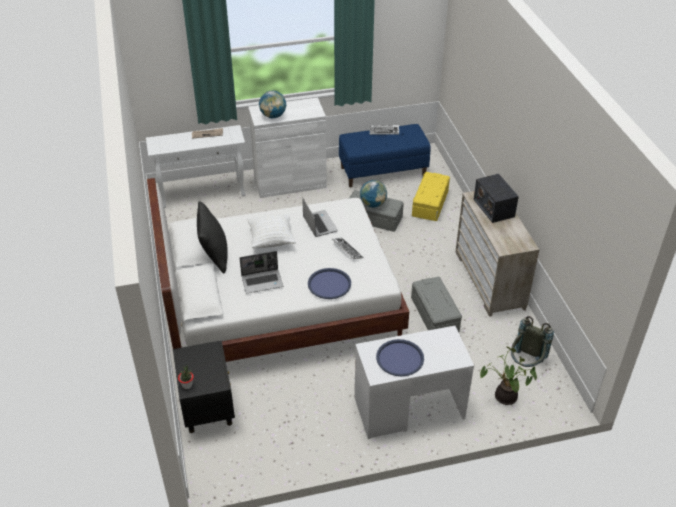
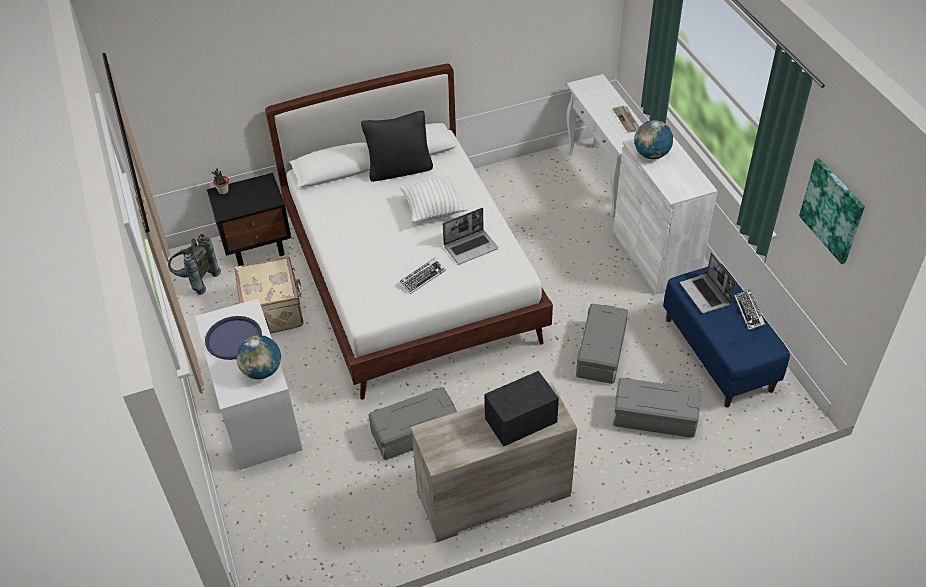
camera: 85 degrees right, 5 degrees up
laptop [240,251,283,293] -> laptop moved to [680,253,736,314]
blue tray [308,268,351,299] -> none
globe [360,180,387,208] -> globe moved to [236,335,281,380]
yellow storage box [412,172,450,221] -> grey storage box [613,378,700,438]
potted plant [480,347,537,405] -> none
grey backpack [511,316,554,367] -> grey backpack moved to [168,234,221,295]
none -> beige suitcase [234,256,303,334]
none -> picture [799,158,865,264]

